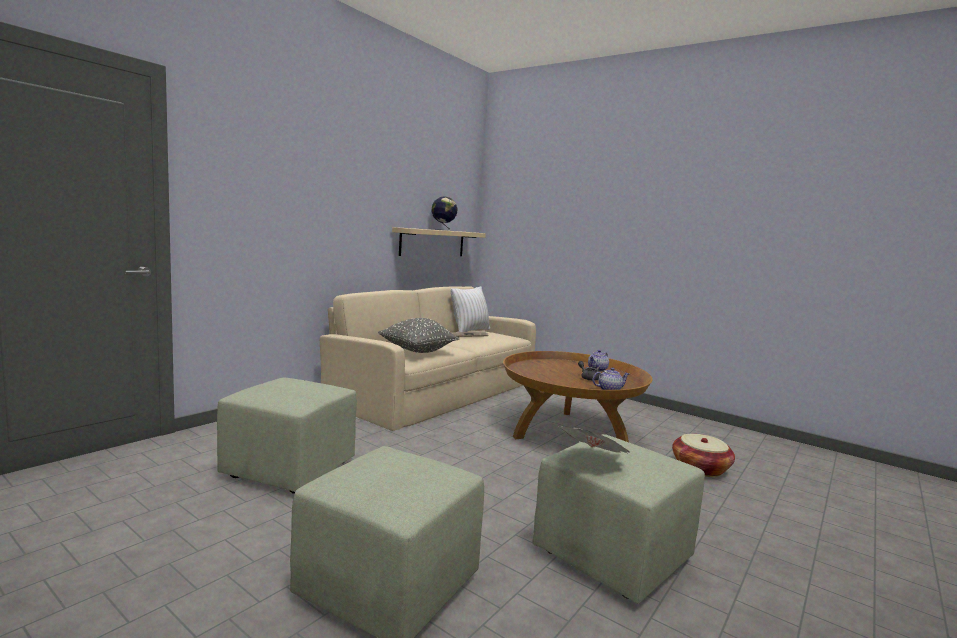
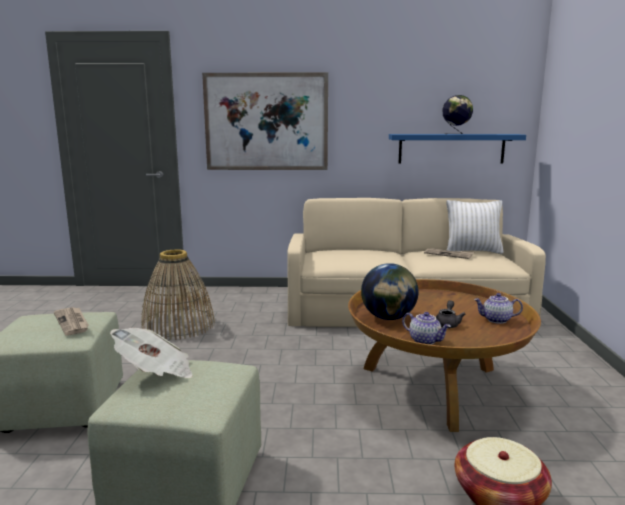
camera: 55 degrees right, 5 degrees up
green ottoman [217,377,357,494] -> basket [141,250,215,340]
grey pillow [378,318,459,353] -> none
beige shelf [392,227,486,256] -> blue shelf [389,134,526,164]
none -> newspaper [54,307,89,336]
none -> picture [202,72,328,170]
none -> globe [361,263,418,320]

